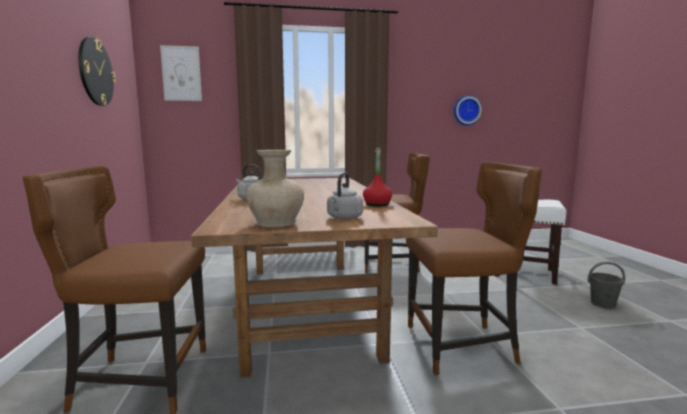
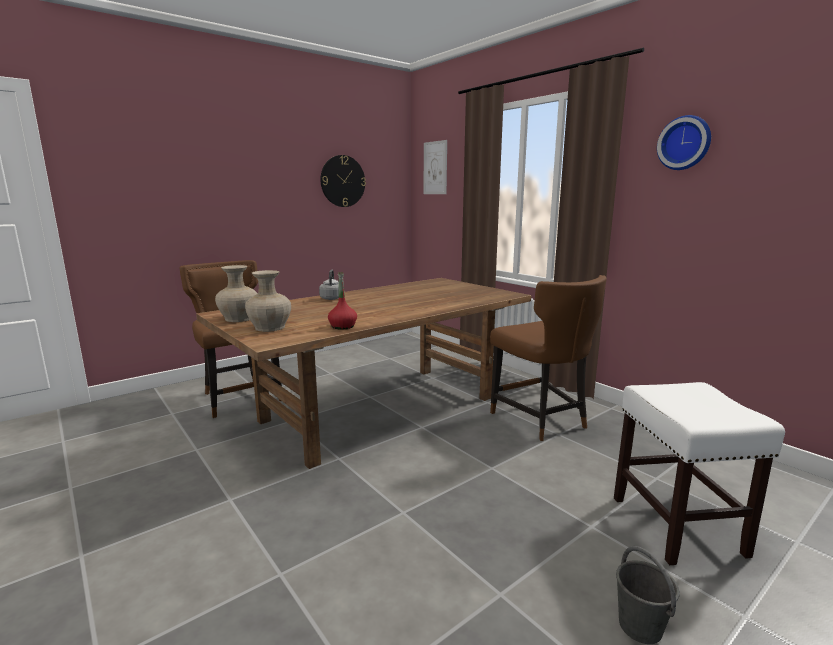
camera: 60 degrees right, 5 degrees up
grey kettle [327,172,363,219] -> beige vase [245,270,291,332]
brown chair [406,162,542,375] -> none
wall clock [454,95,482,125] -> wall clock moved to [657,115,711,170]

